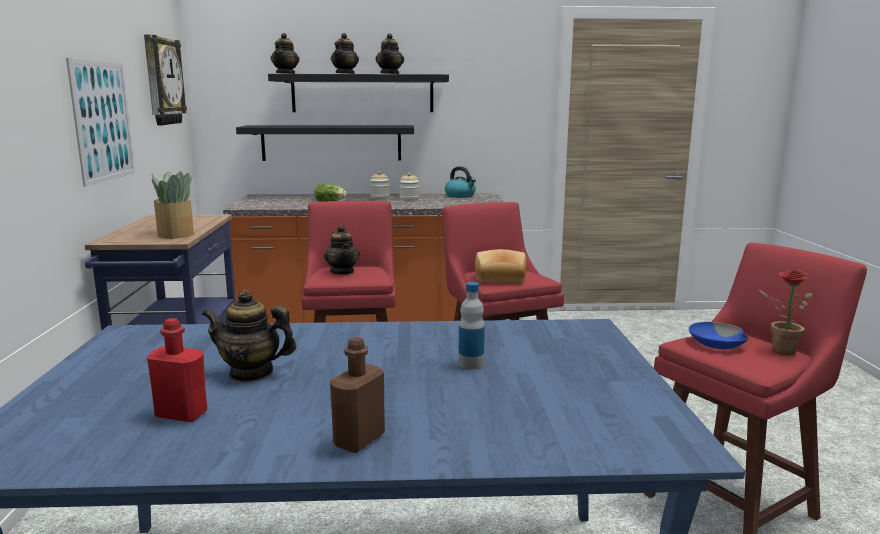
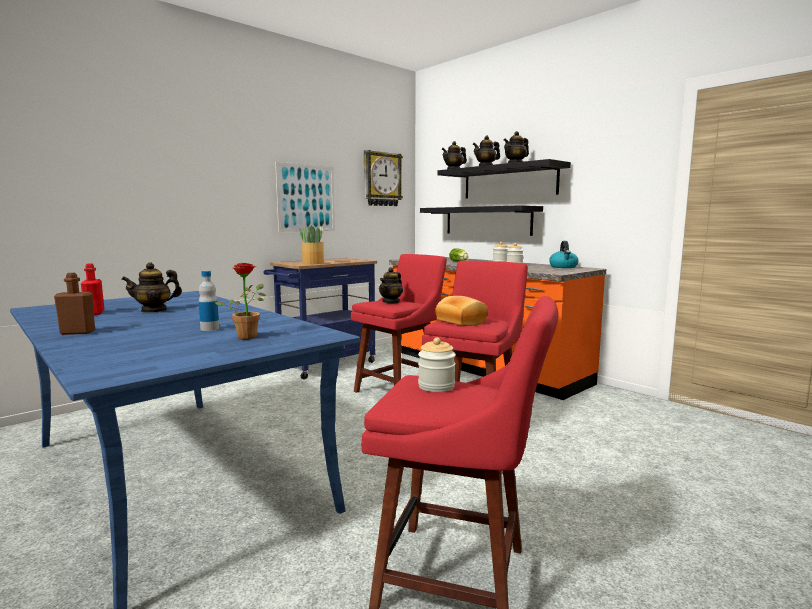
camera: 50 degrees right, 5 degrees down
teapot [202,290,297,382] -> teapot turned 90 degrees counterclockwise [121,262,182,313]
blue bowl [689,322,749,349] -> jar [418,337,456,392]
potted plant [759,270,812,355] -> potted plant moved to [215,263,266,340]

